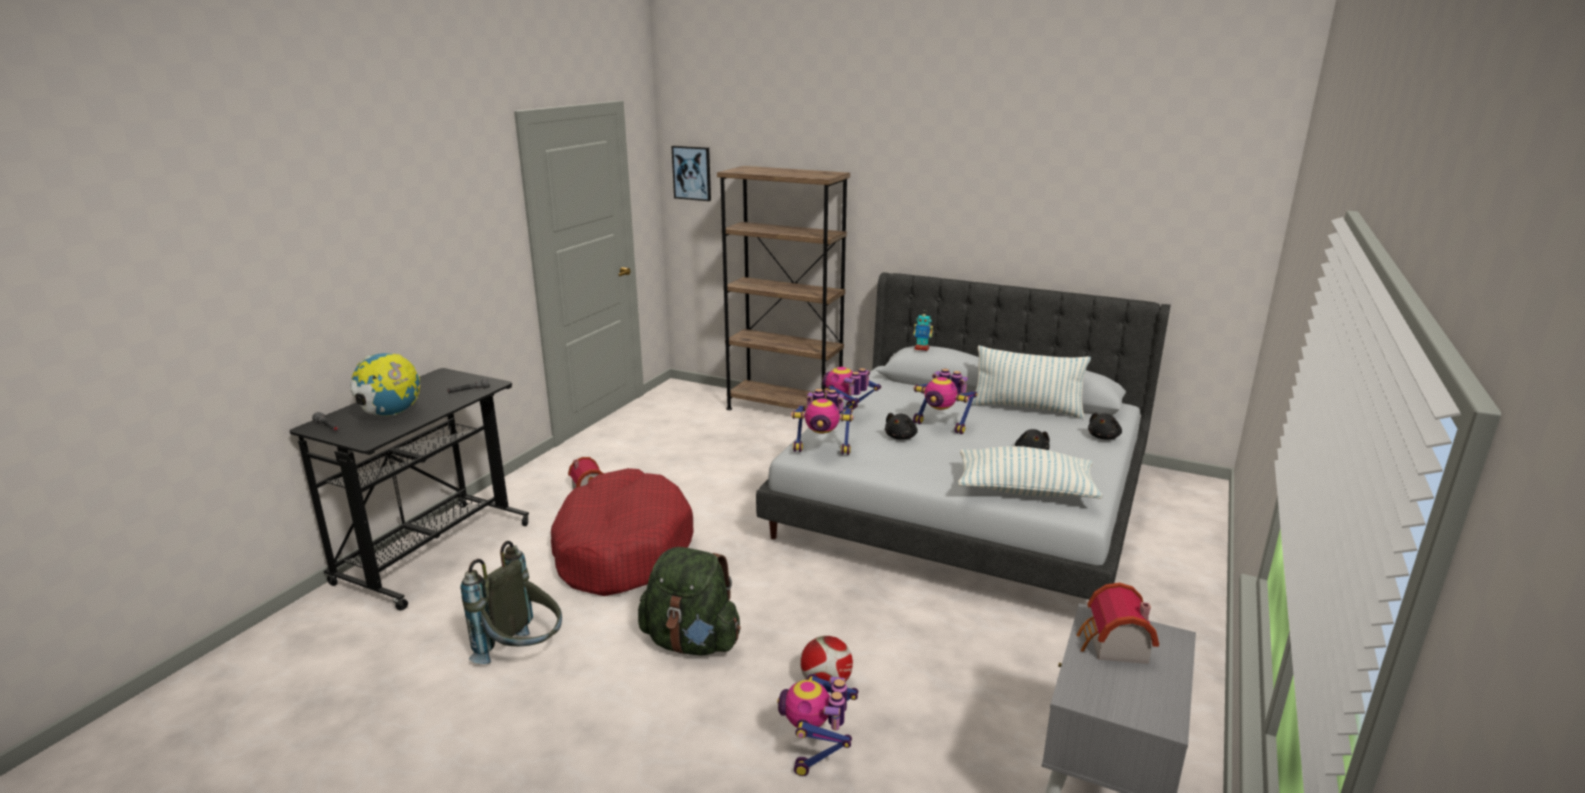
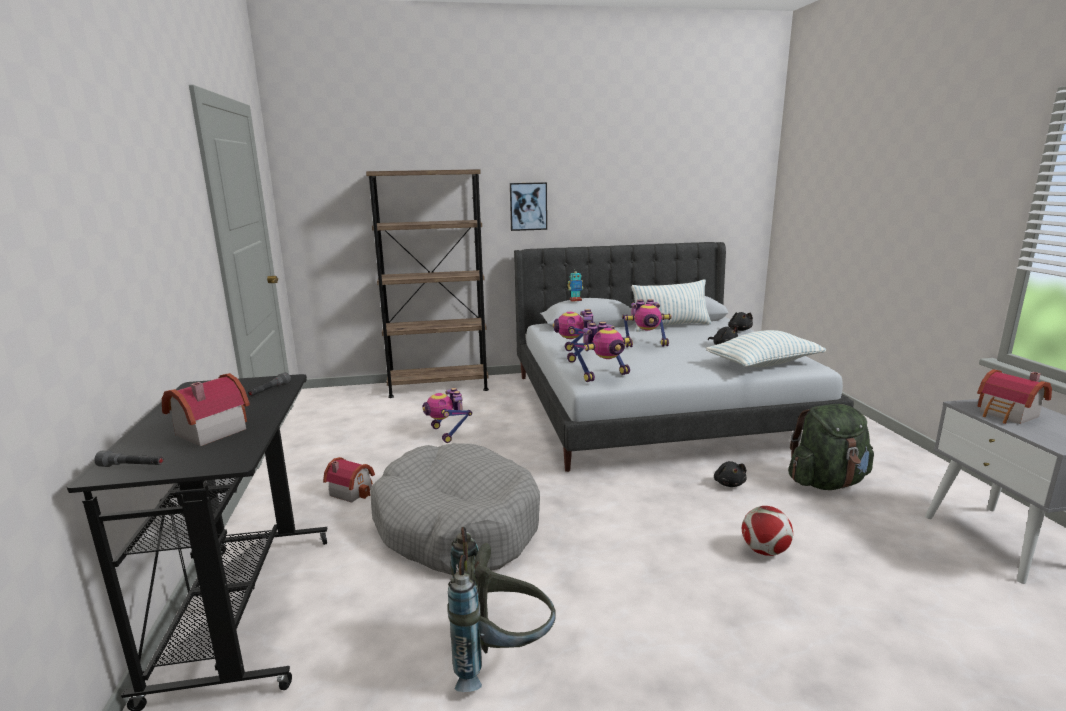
camera: 35 degrees left, 5 degrees down
globe [350,353,420,416] -> toy house [162,373,250,446]
red dog bed [551,468,693,596] -> grey dog bed [370,443,540,575]
green backpack [638,547,741,656] -> green backpack moved to [788,404,874,490]
picture [671,146,711,201] -> picture moved to [510,182,547,231]
toy robot [777,674,858,776] -> toy robot moved to [423,388,472,443]
black plush toy [885,413,918,440] -> black plush toy moved to [714,461,746,487]

